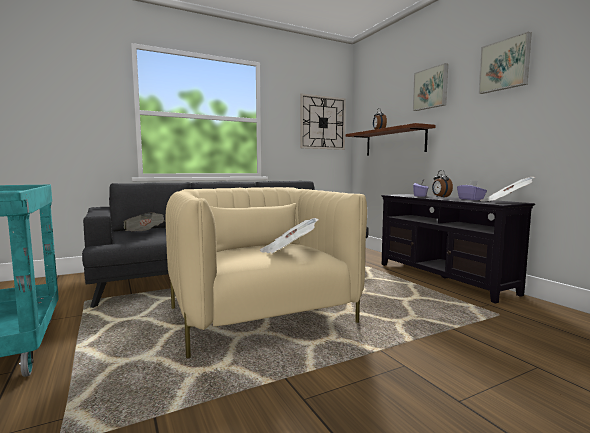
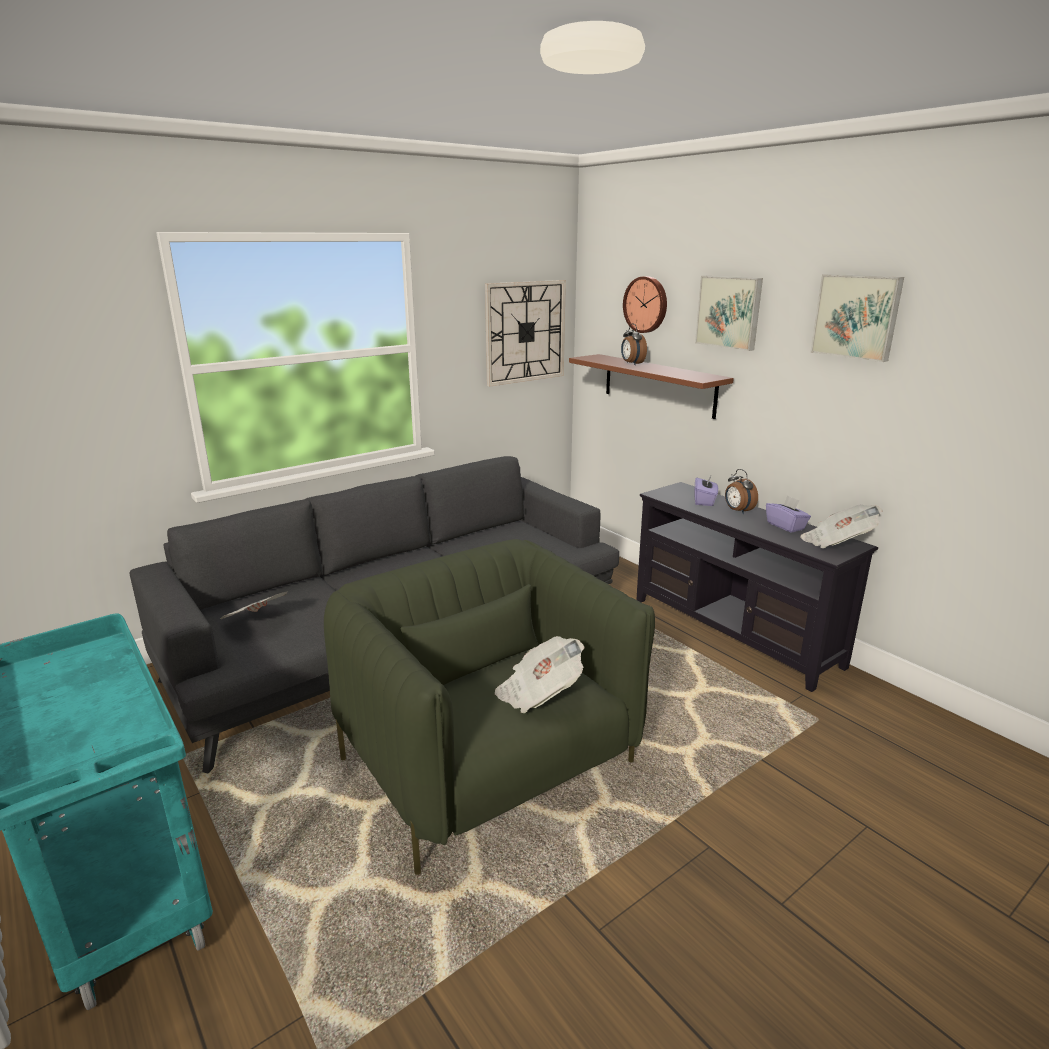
camera: 10 degrees left, 15 degrees up
beige armchair [166,187,367,358] -> green armchair [324,539,655,875]
none -> wall clock [623,276,667,333]

